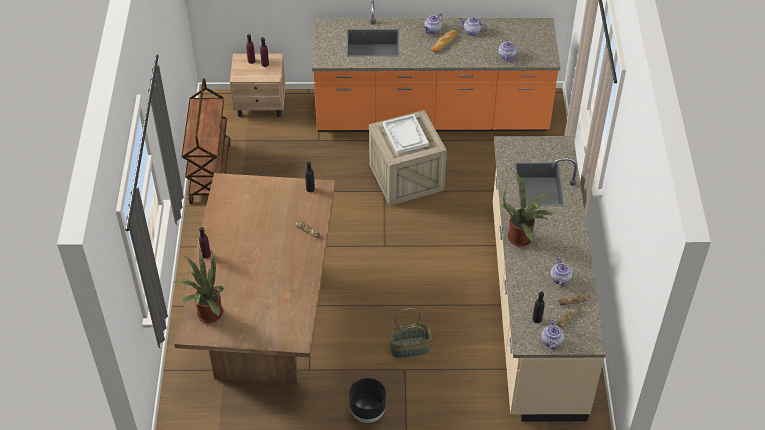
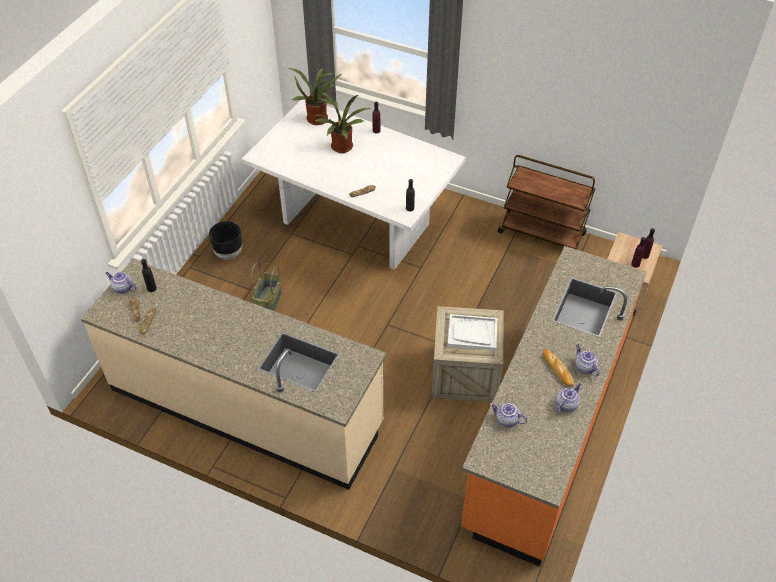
camera: 115 degrees right, 0 degrees up
brown dining table [174,173,335,384] -> white dining table [242,99,466,270]
potted plant [501,172,556,247] -> potted plant moved to [315,92,371,153]
teapot [550,257,572,287] -> none

